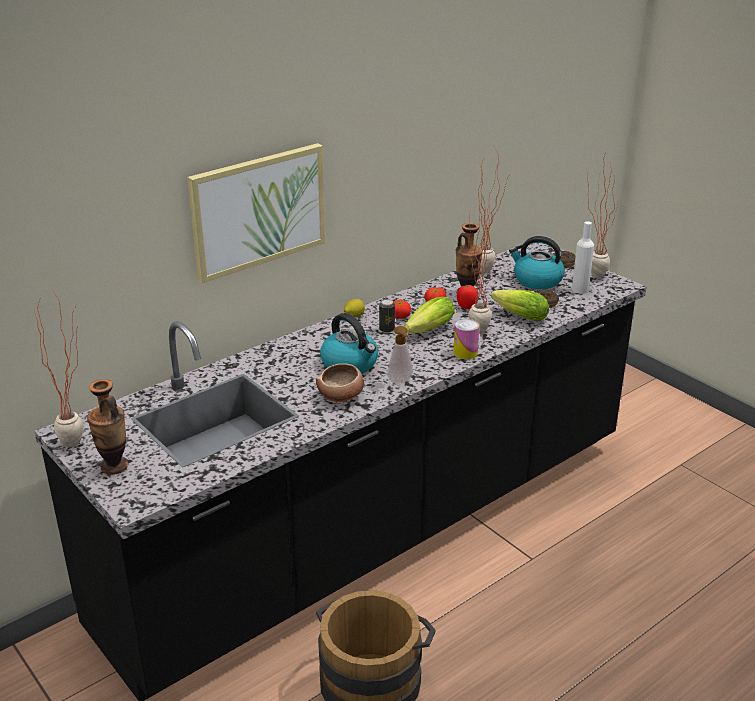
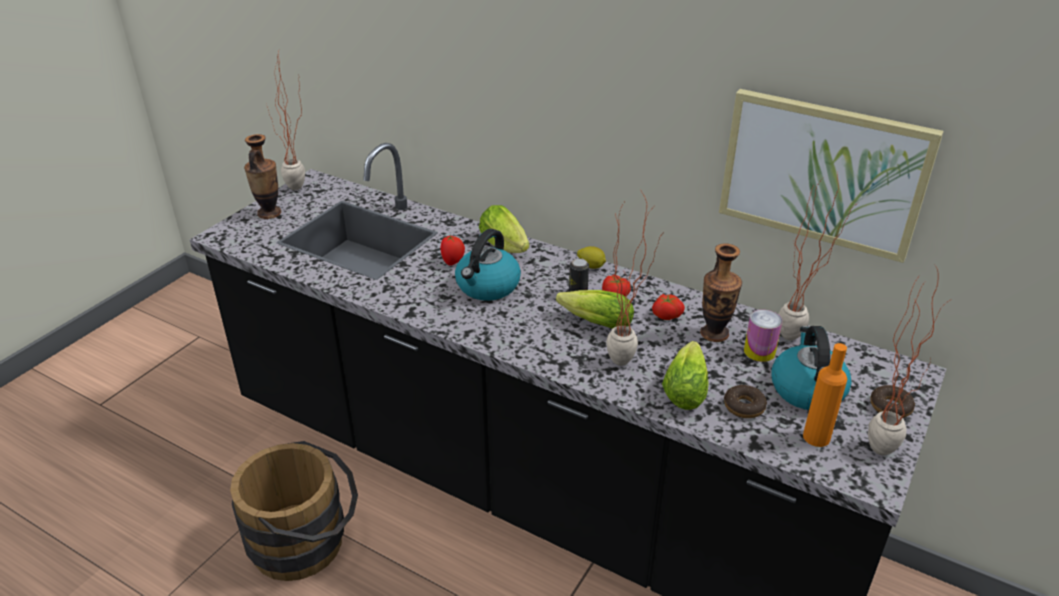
camera: 70 degrees right, 5 degrees up
picture [187,143,325,283] -> picture moved to [719,89,944,263]
bowl [316,363,364,402] -> none
soap dispenser [387,326,413,384] -> none
can [453,319,479,359] -> can moved to [744,310,782,362]
tomato [457,285,478,309] -> tomato moved to [441,235,465,266]
white bottle [572,221,594,294] -> orange bottle [803,343,847,447]
none -> lettuce [479,205,530,253]

